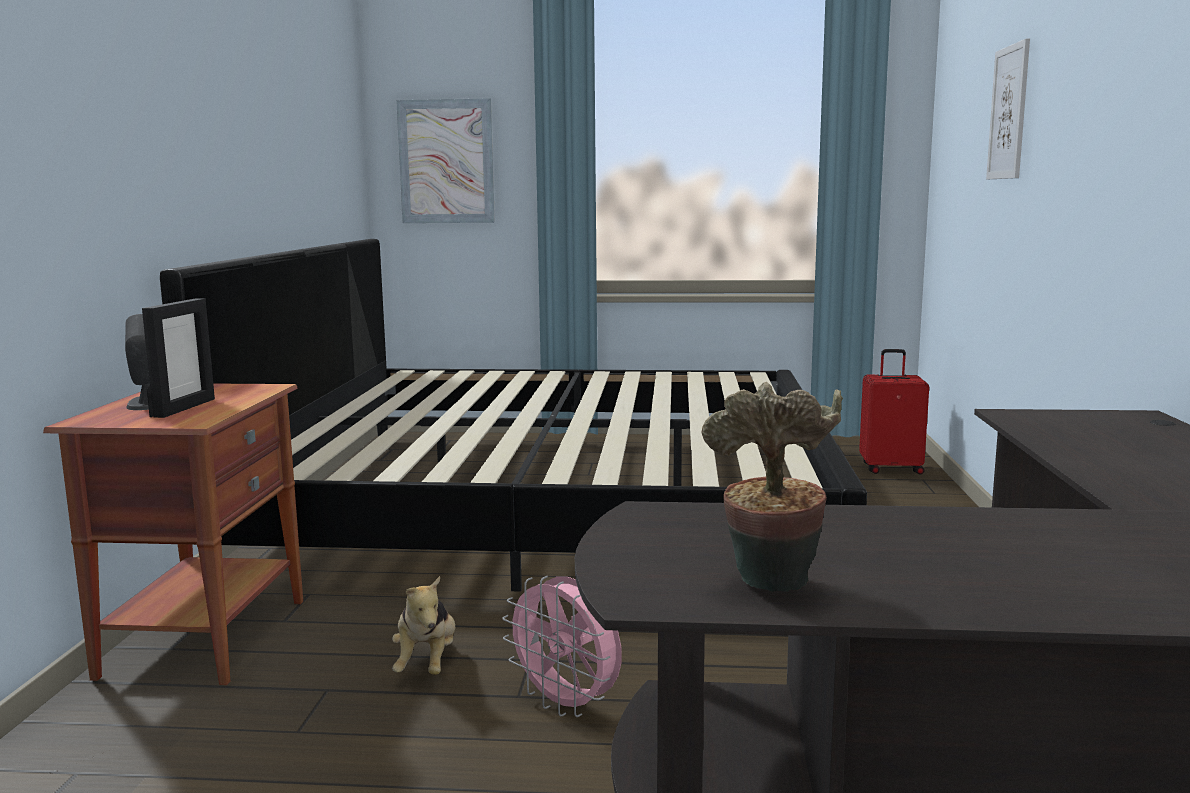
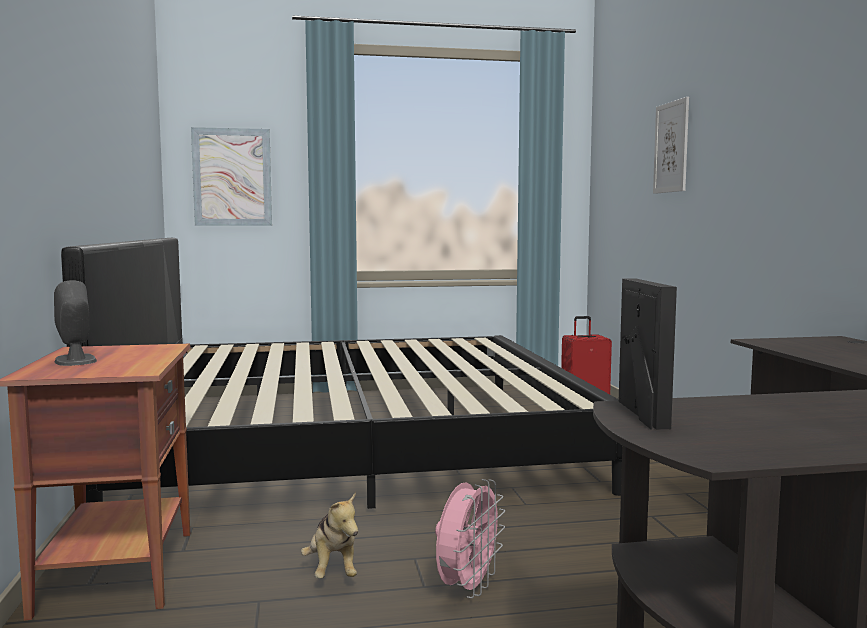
camera: 15 degrees left, 5 degrees down
picture frame [142,298,215,418] -> picture frame moved to [619,278,677,430]
pink fan [502,576,622,717] -> pink fan turned 90 degrees counterclockwise [435,479,505,598]
potted plant [701,382,843,592] -> none

